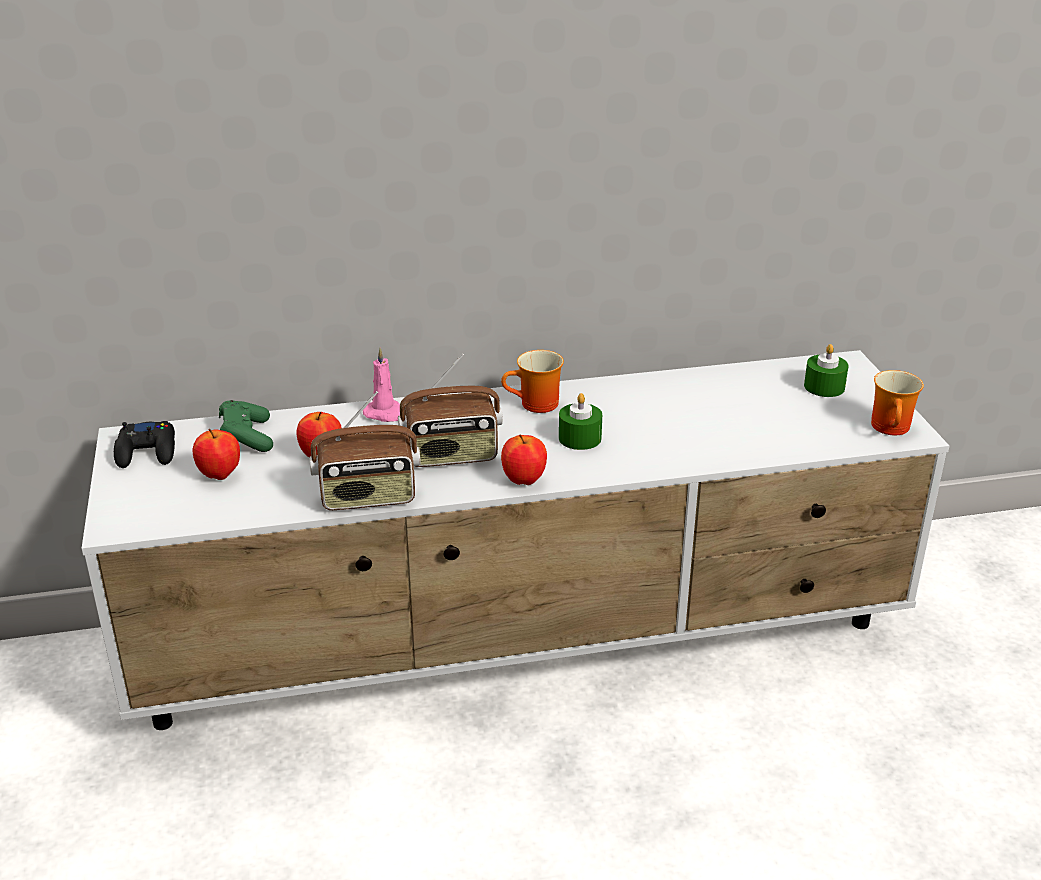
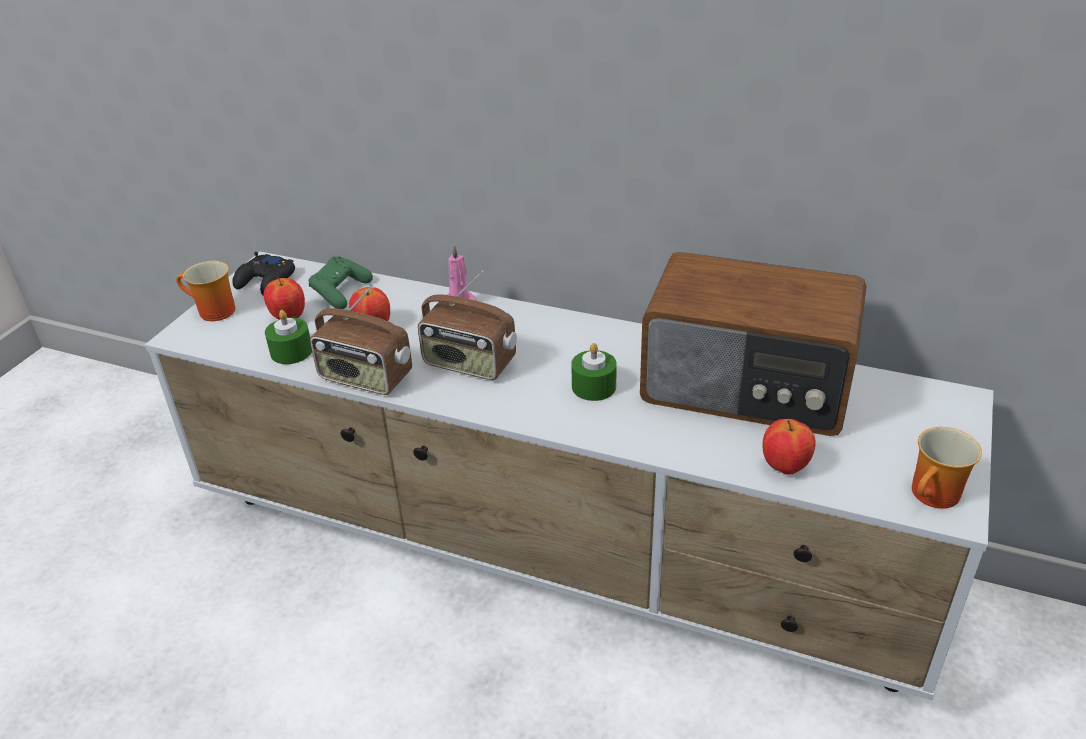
camera: 35 degrees right, 5 degrees up
mug [501,350,564,413] -> mug moved to [176,261,235,321]
apple [501,434,547,485] -> apple moved to [763,419,816,475]
green candle [804,344,849,397] -> green candle moved to [265,310,312,364]
none -> radio [640,252,866,436]

